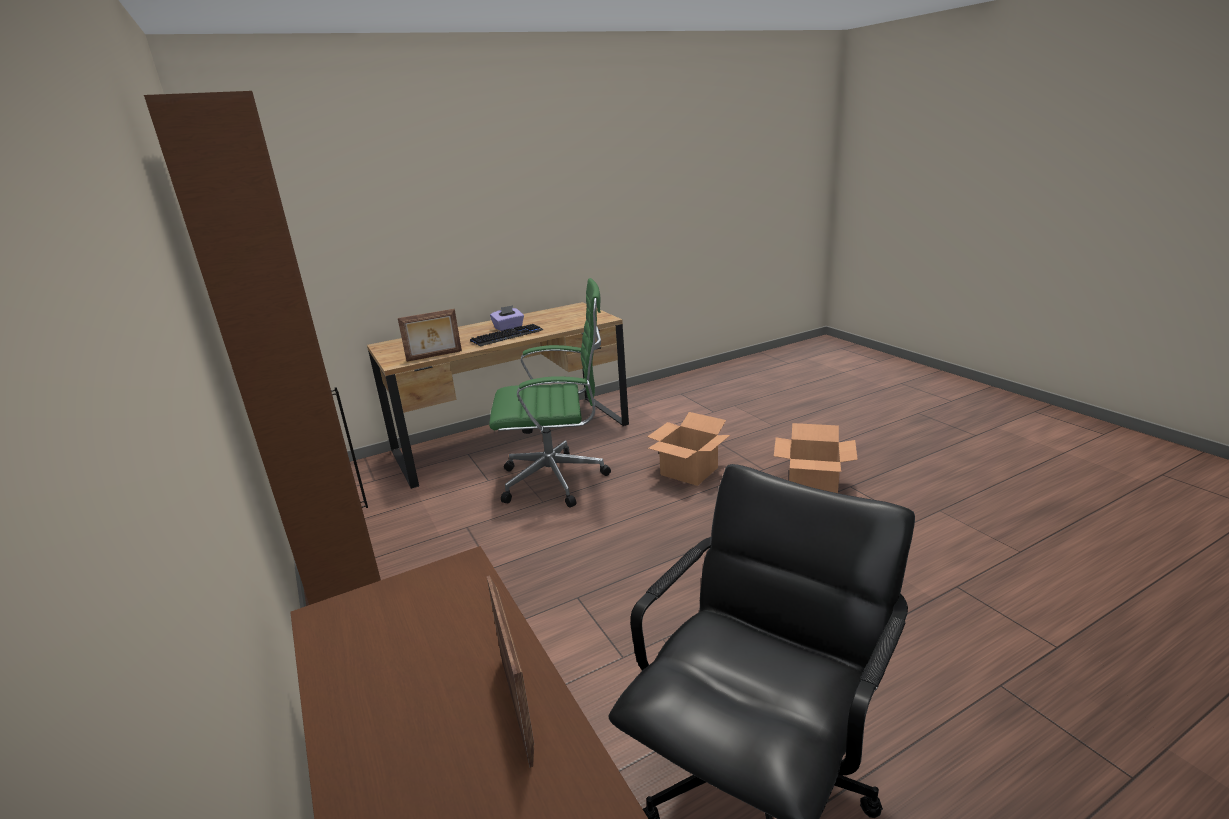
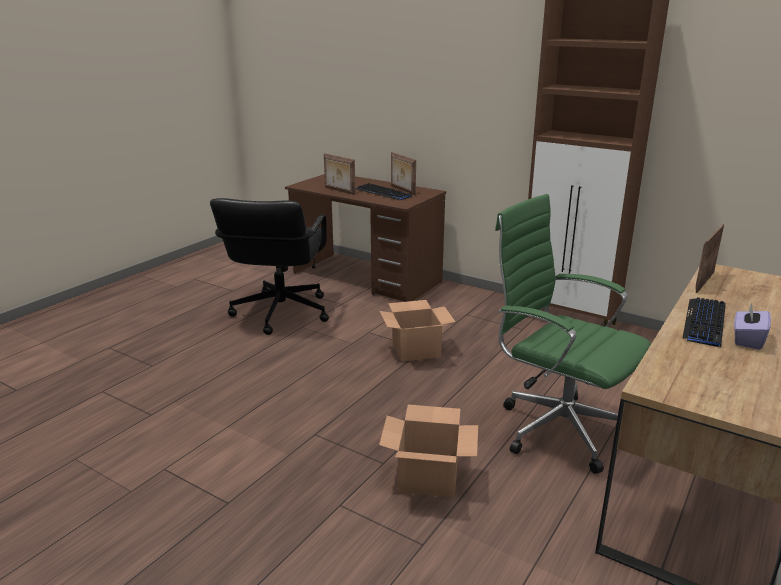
camera: 150 degrees right, 0 degrees up
green office chair [489,278,611,508] -> green office chair turned 75 degrees clockwise [495,194,651,474]
cardboard box [774,423,858,493] -> cardboard box moved to [380,300,455,362]
none -> keyboard [356,183,412,200]
none -> picture frame [391,152,416,195]

